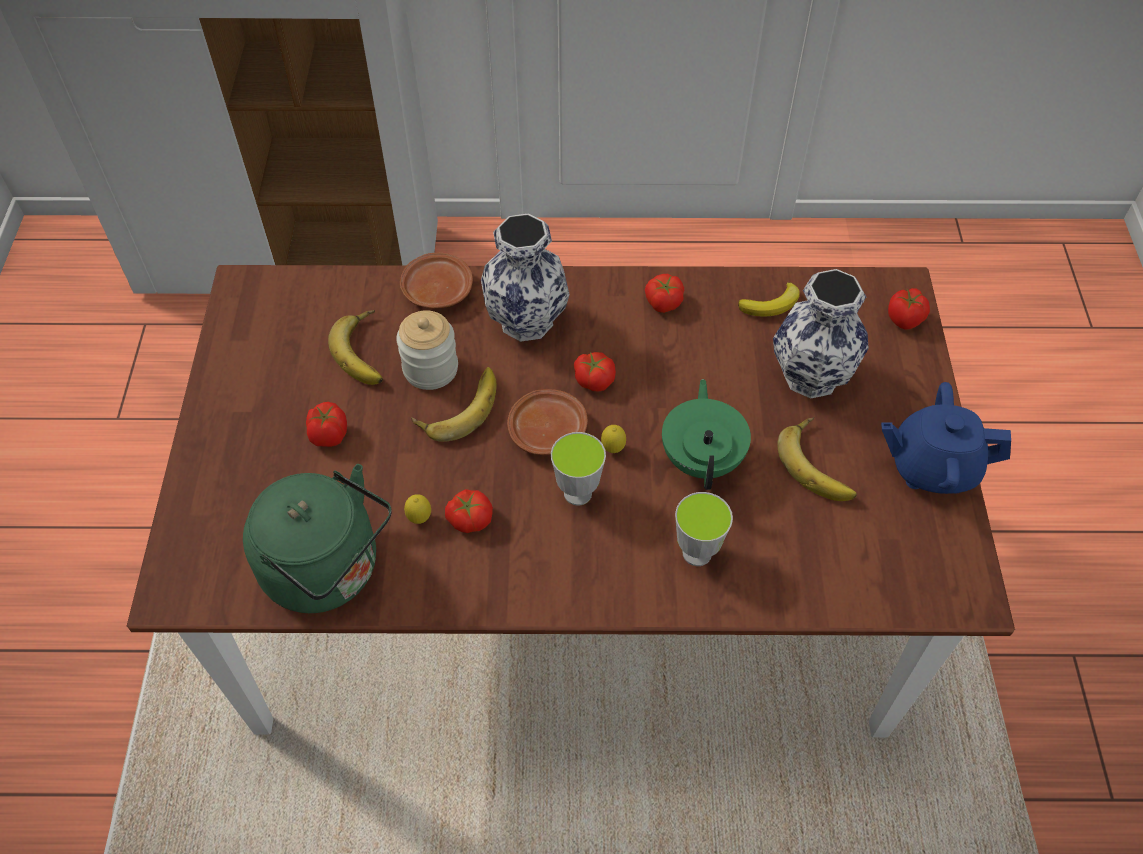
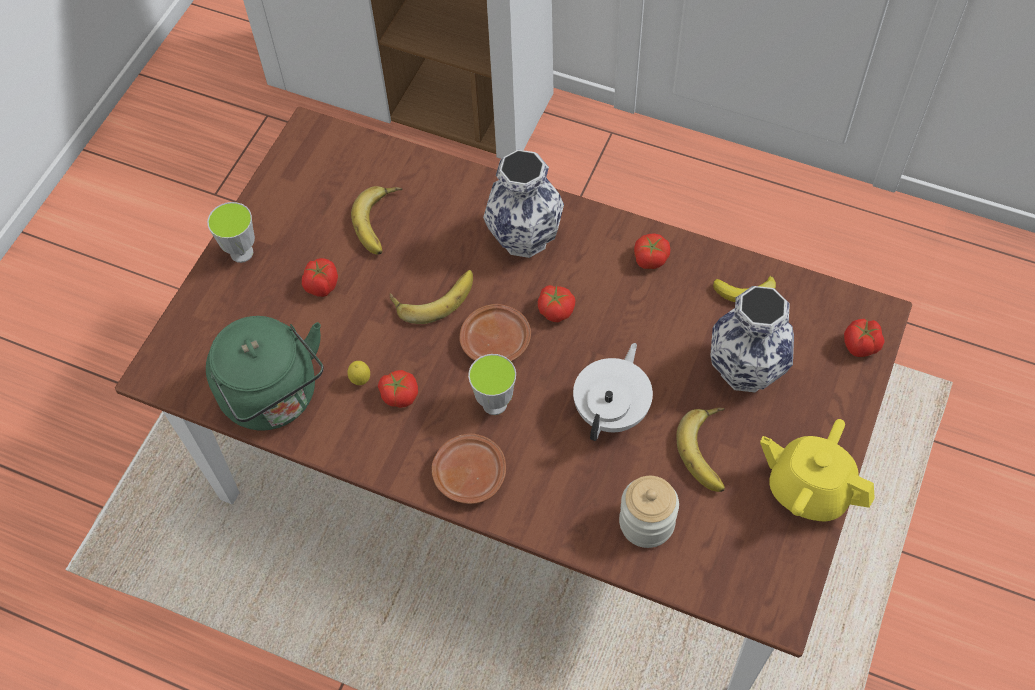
camera: 25 degrees right, 5 degrees up
jar [396,310,458,390] -> jar moved to [619,476,679,548]
brown plate [400,253,473,308] -> brown plate moved to [432,434,506,504]
lemon [601,425,626,453] -> none
green teapot [662,379,751,490] -> white teapot [573,343,653,441]
cup [675,492,733,566] -> cup moved to [207,202,255,263]
blue teapot [881,382,1011,494] -> yellow teapot [760,419,875,521]

